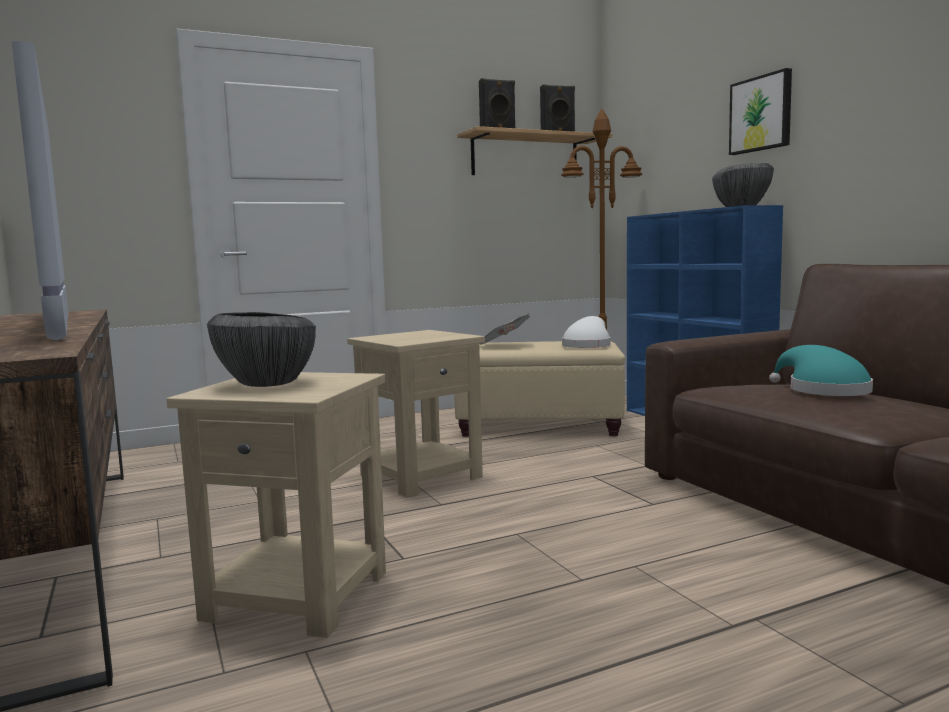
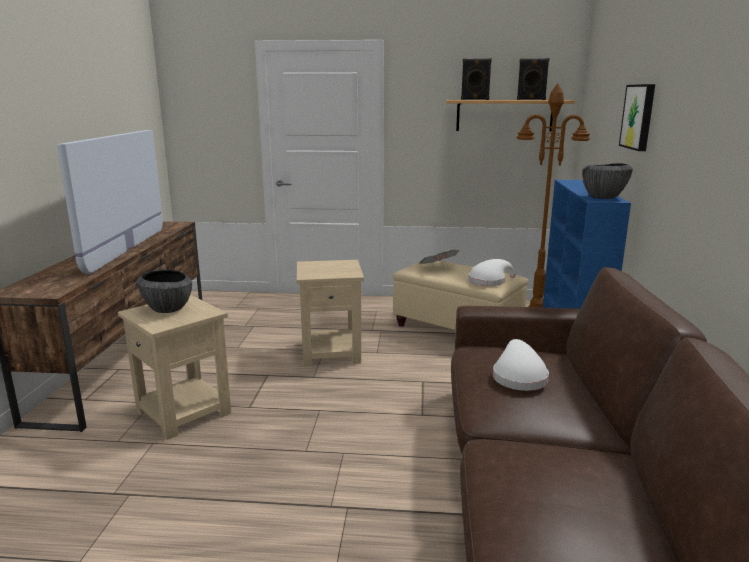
camera: 30 degrees right, 10 degrees up
turquoise hat [769,345,873,396] -> white hat [493,339,549,391]

